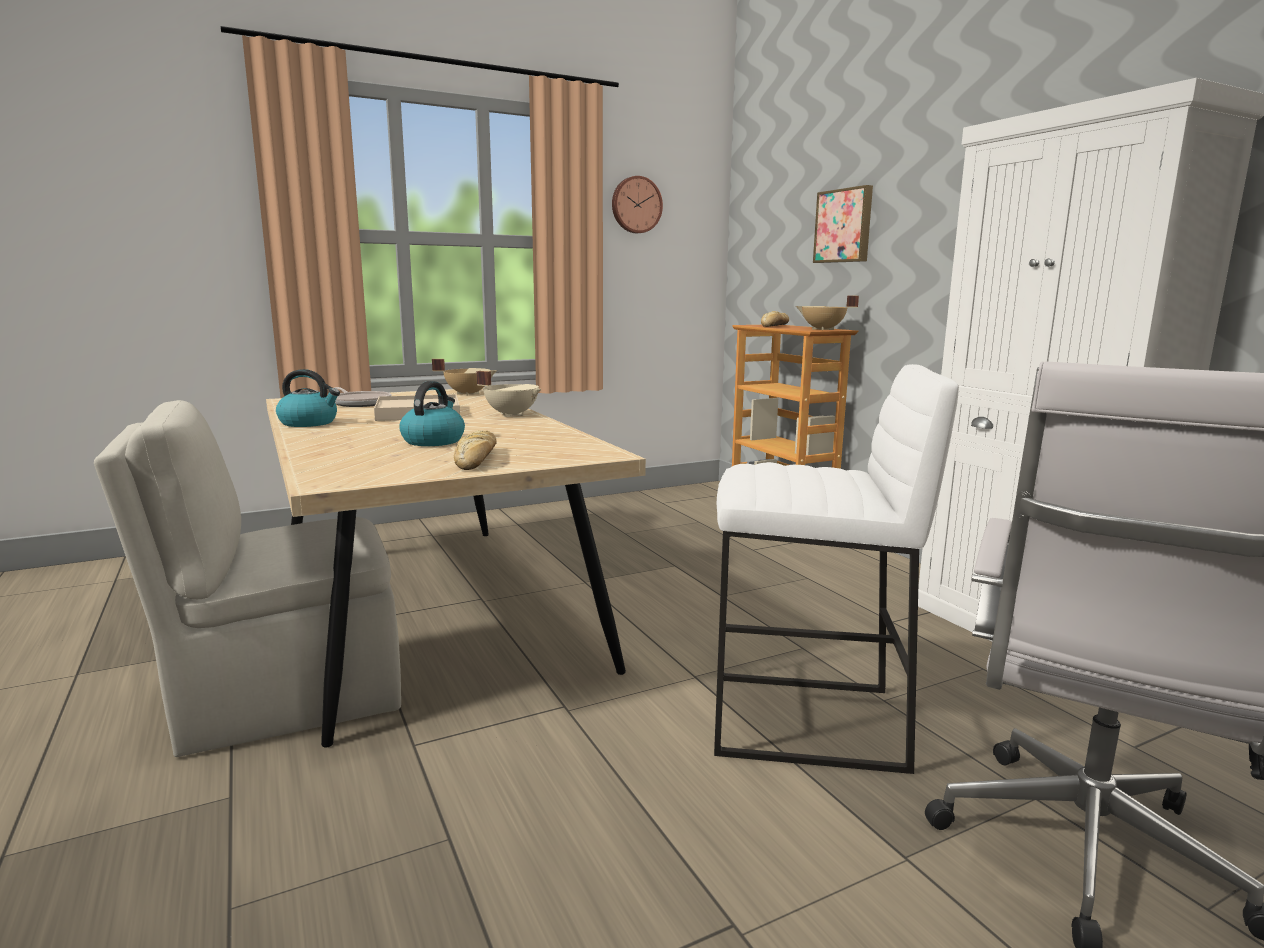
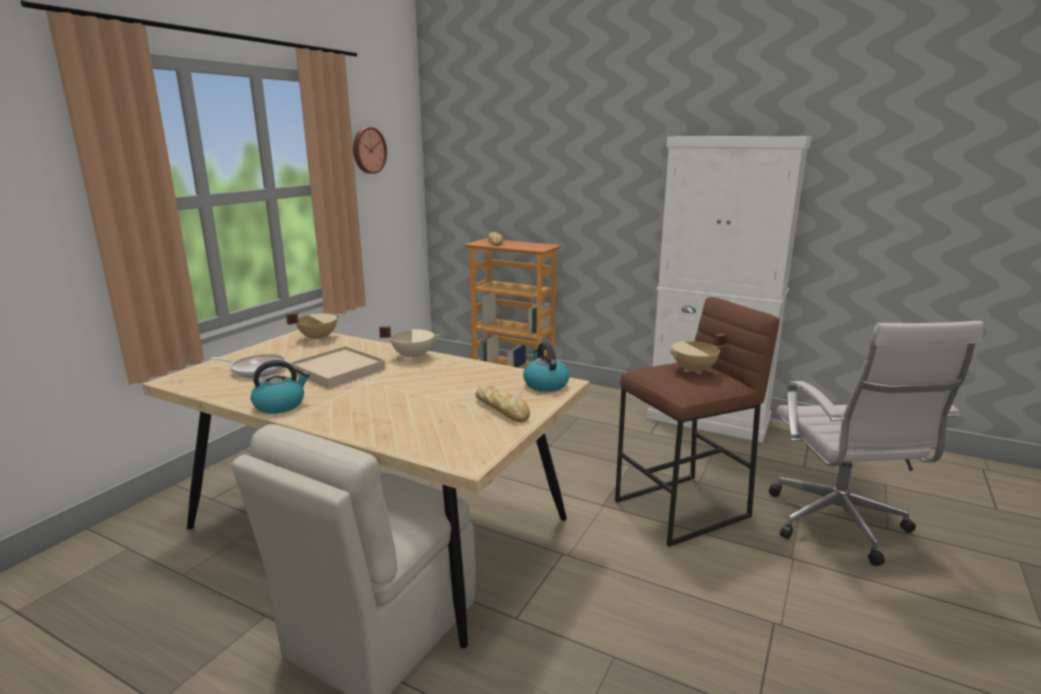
camera: 35 degrees left, 5 degrees up
kettle [399,381,465,446] -> kettle moved to [523,342,569,392]
white stool [714,364,959,774] -> brown stool [615,297,779,547]
beige cooking pot [796,296,859,330] -> beige cooking pot moved to [670,333,727,374]
picture [813,185,873,263] -> none

